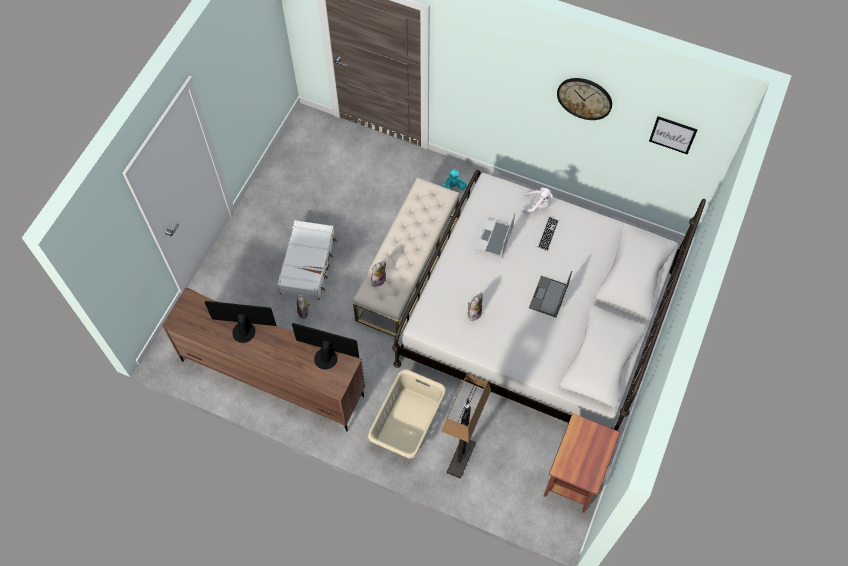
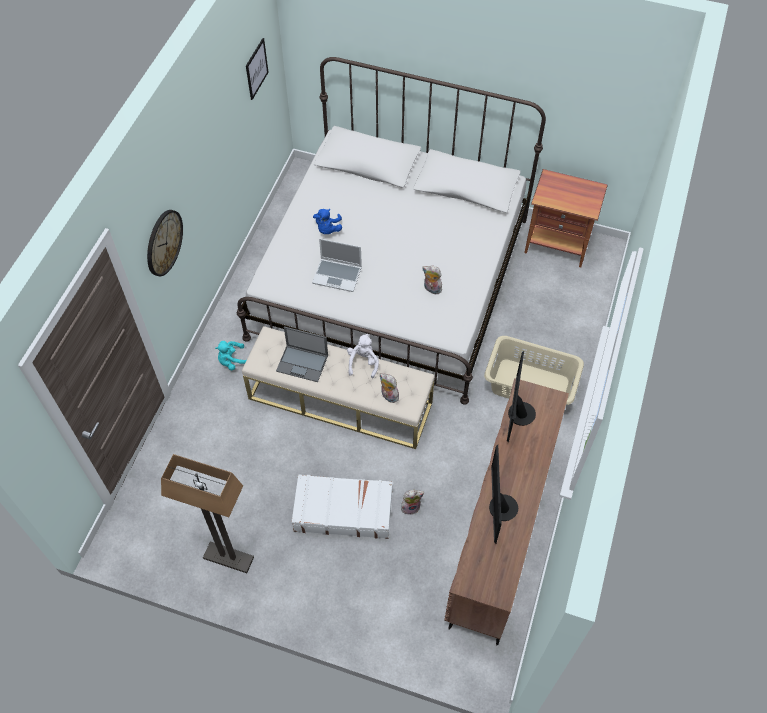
camera: 95 degrees left, 5 degrees down
floor lamp [441,373,491,479] -> floor lamp moved to [161,454,254,573]
white plush toy [522,188,553,212] -> white plush toy moved to [347,334,379,378]
laptop [529,271,572,318] -> laptop moved to [276,326,328,382]
keyboard [538,217,559,251] -> blue plush toy [313,209,342,234]
wall clock [557,78,612,120] -> wall clock moved to [147,210,183,276]

